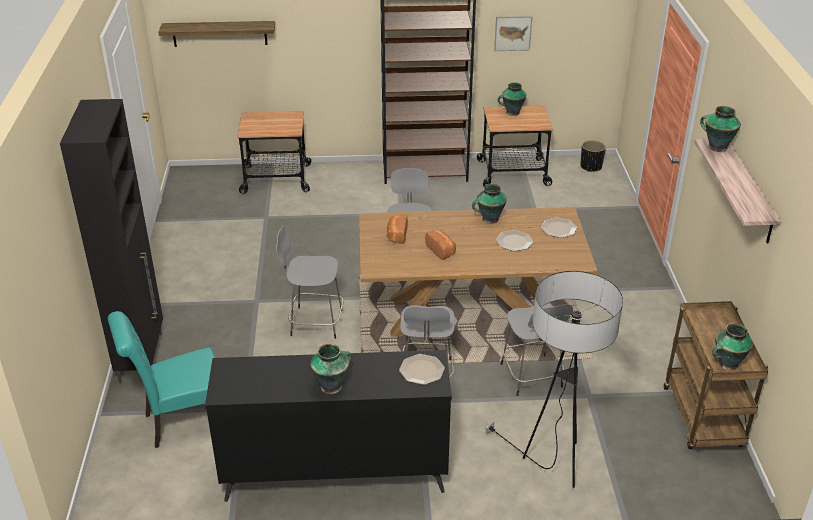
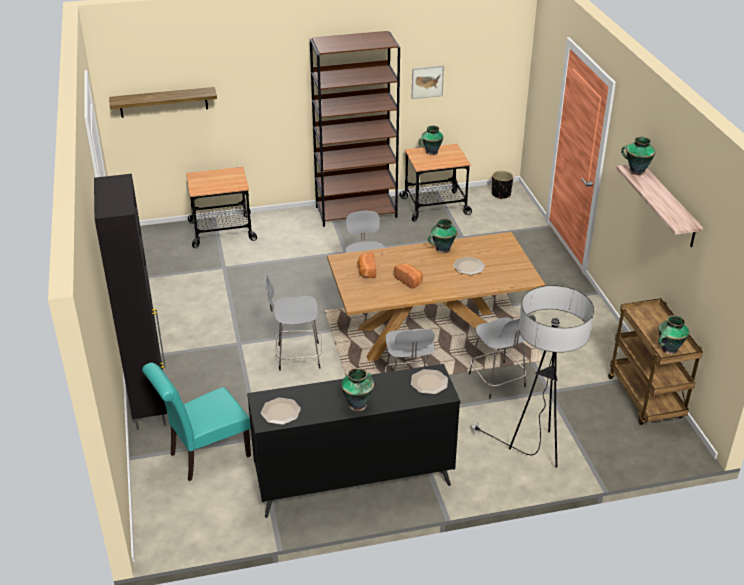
camera: 10 degrees left, 0 degrees up
plate [541,217,577,238] -> plate moved to [261,398,301,425]

